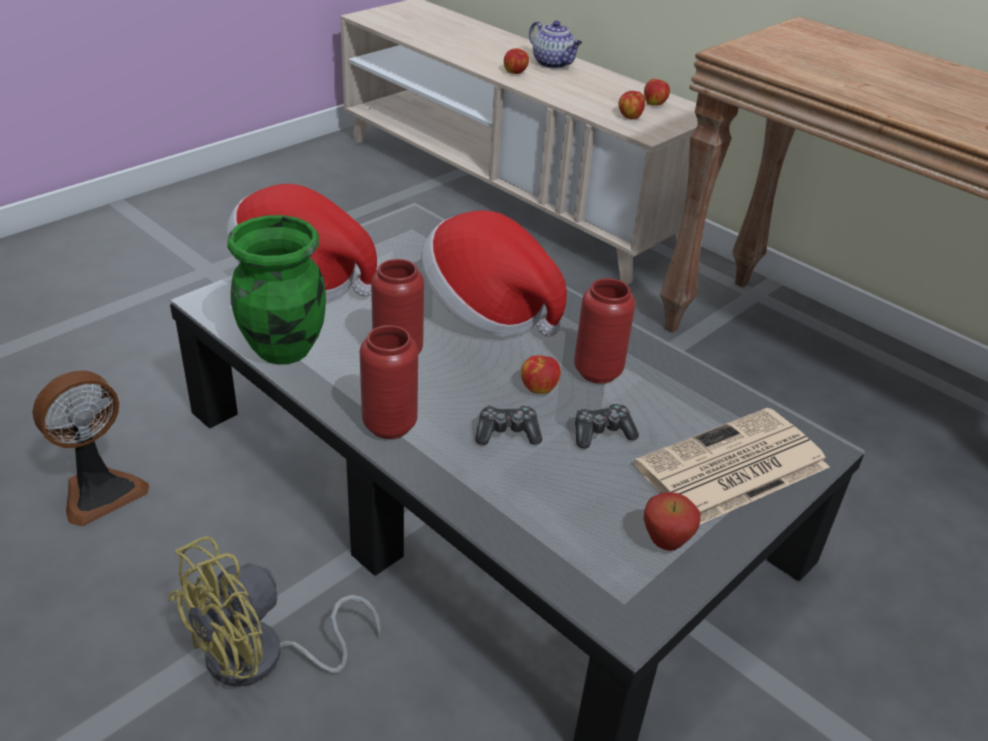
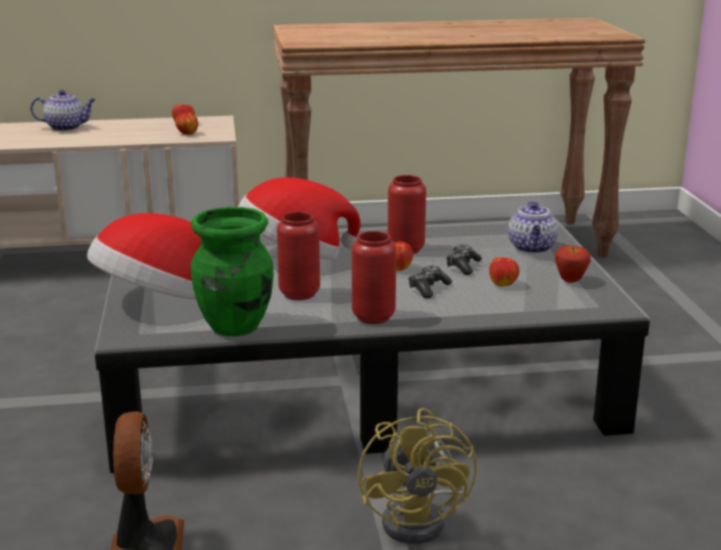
camera: 50 degrees left, 15 degrees down
apple [504,48,529,74] -> apple moved to [489,257,519,287]
newspaper [634,407,830,524] -> teapot [508,201,558,253]

